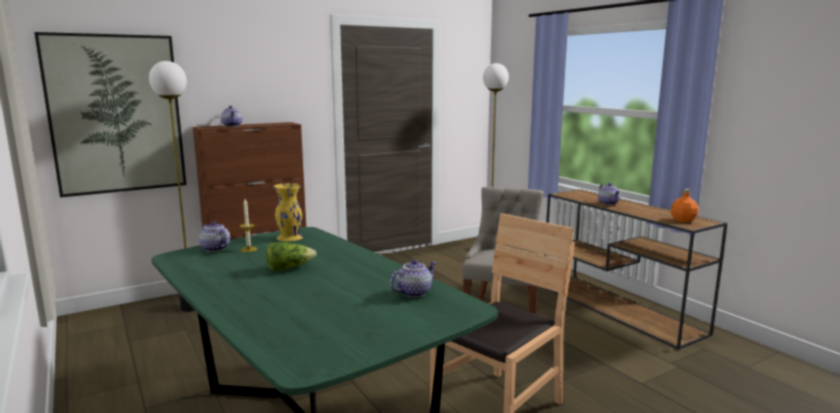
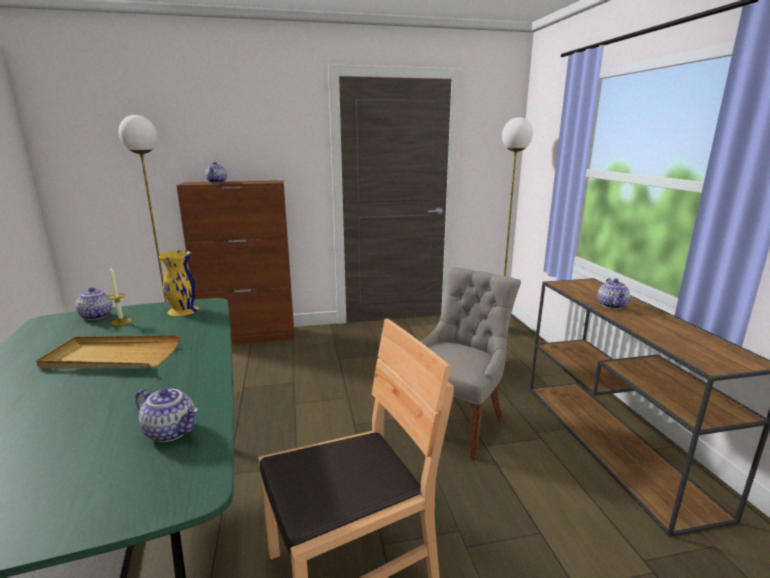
camera: 20 degrees right, 5 degrees up
picture [34,32,186,197] -> none
lettuce [266,242,316,271] -> beige tray [36,335,180,369]
teapot [390,259,437,298] -> teapot turned 45 degrees clockwise [136,388,198,442]
orange bottle [670,189,699,222] -> none

